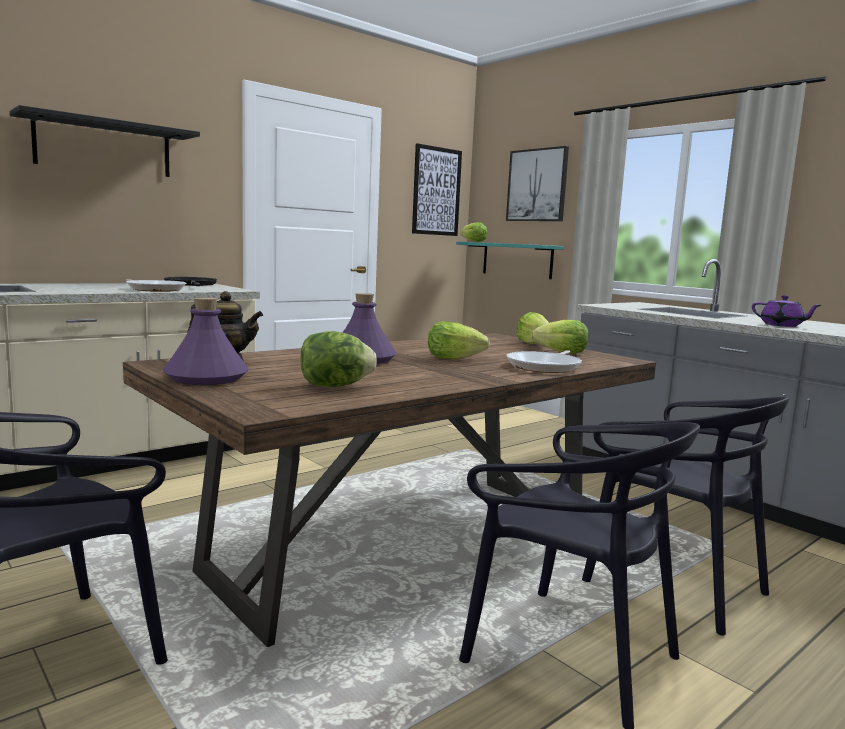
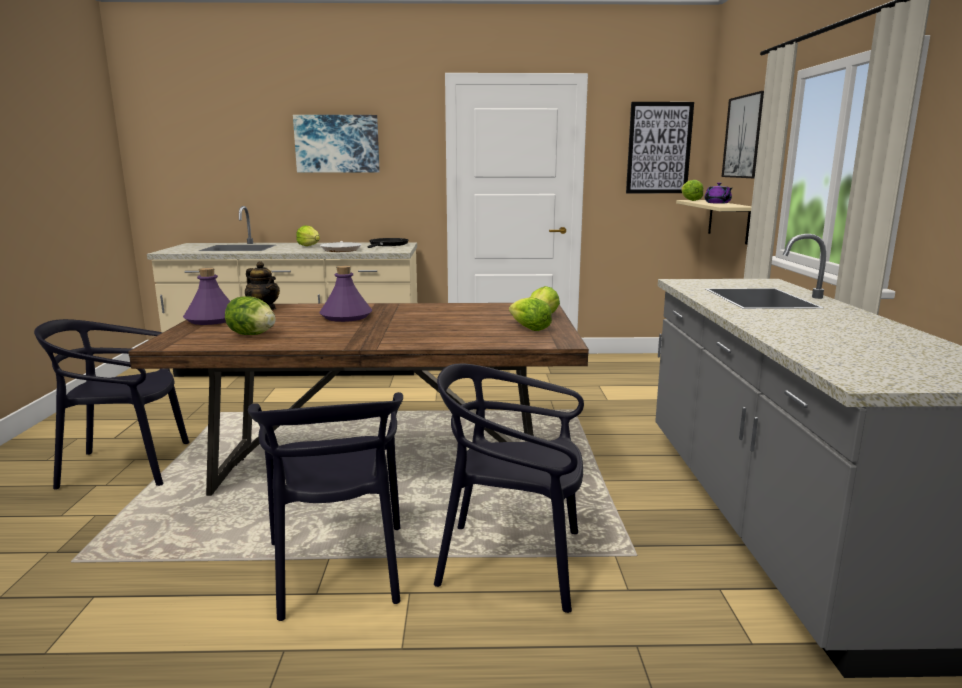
camera: 40 degrees right, 5 degrees up
black shelf [9,105,200,177] -> picture [293,115,380,173]
lettuce [428,321,490,359] -> lettuce moved to [296,225,320,246]
turquoise shelf [456,242,564,279] -> beige shelf [676,200,752,244]
frying pan [506,350,582,373] -> none
black chair [582,397,790,636] -> black chair turned 105 degrees clockwise [434,364,584,613]
purple teapot [752,295,821,327] -> purple teapot moved to [704,183,732,204]

